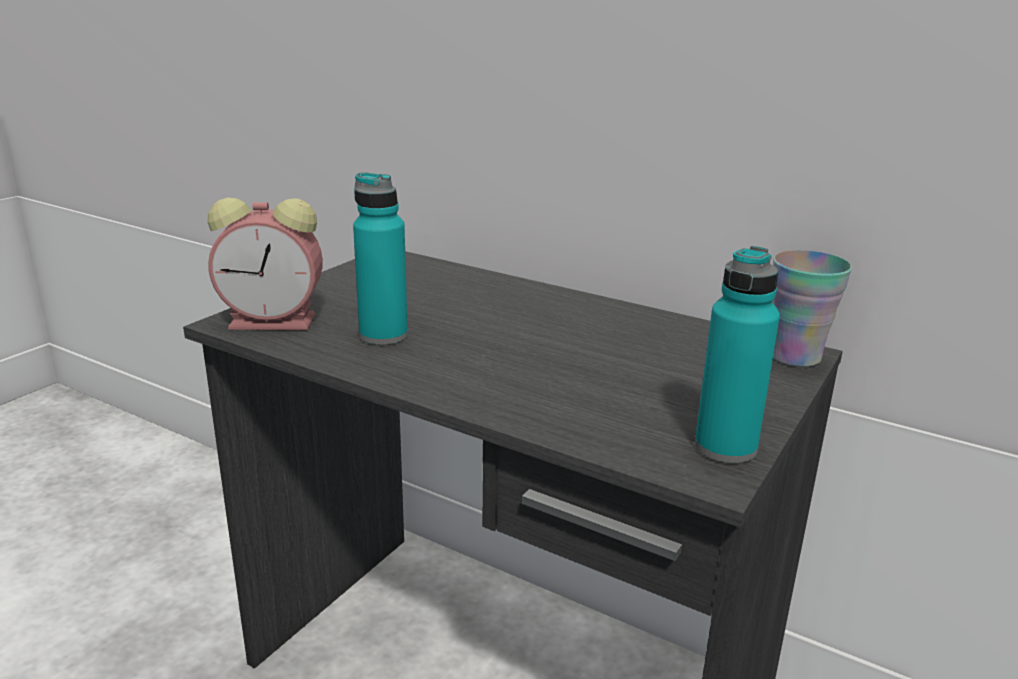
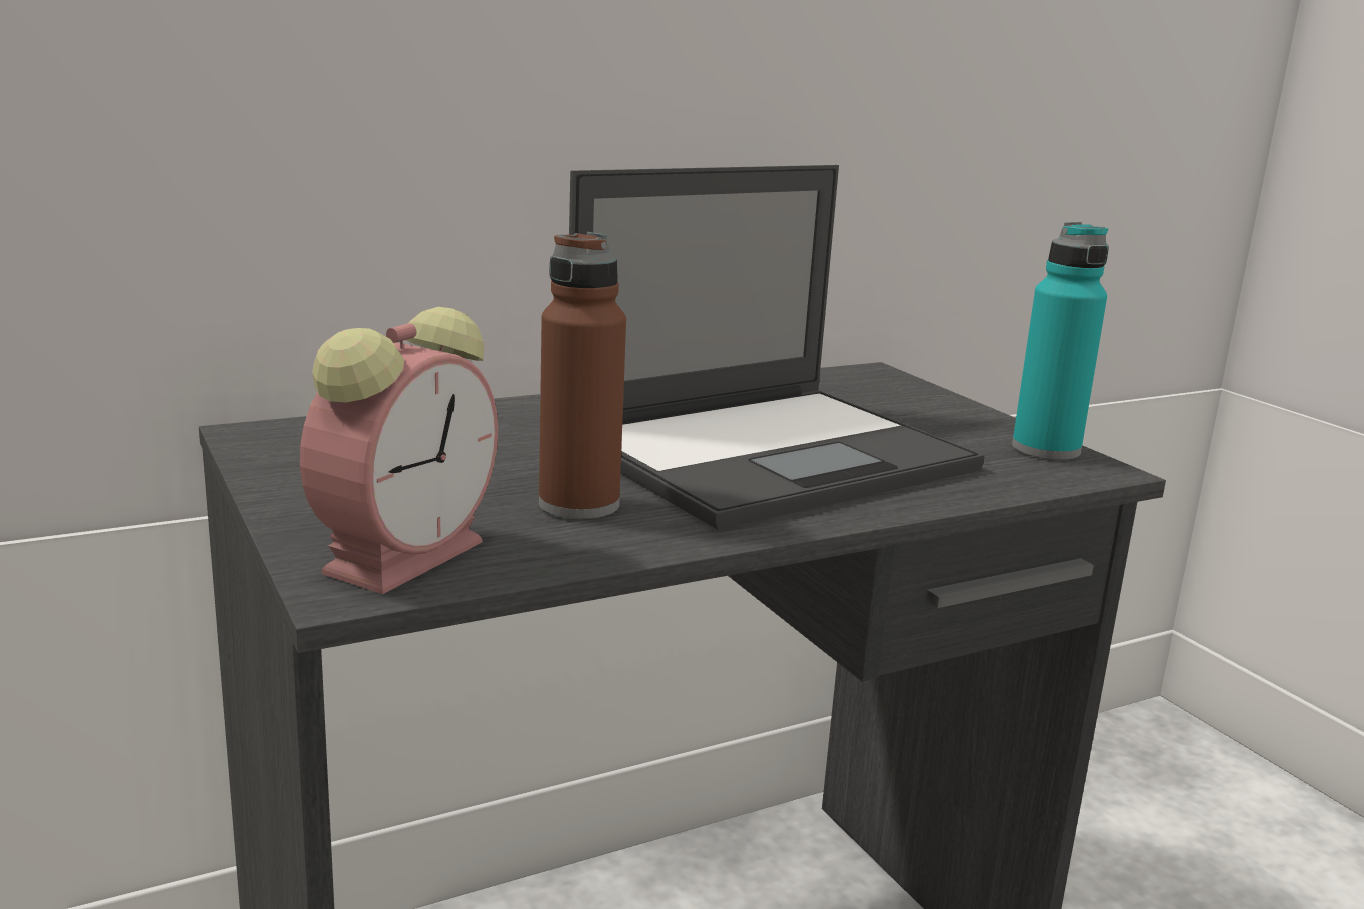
camera: 60 degrees left, 5 degrees down
turquoise bottle [353,172,408,345] -> brown bottle [539,232,626,519]
cup [773,250,852,367] -> none
none -> laptop [569,165,985,530]

